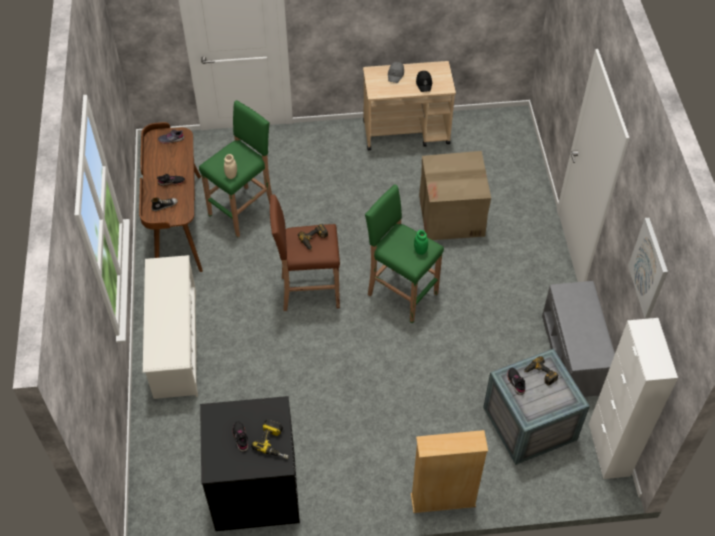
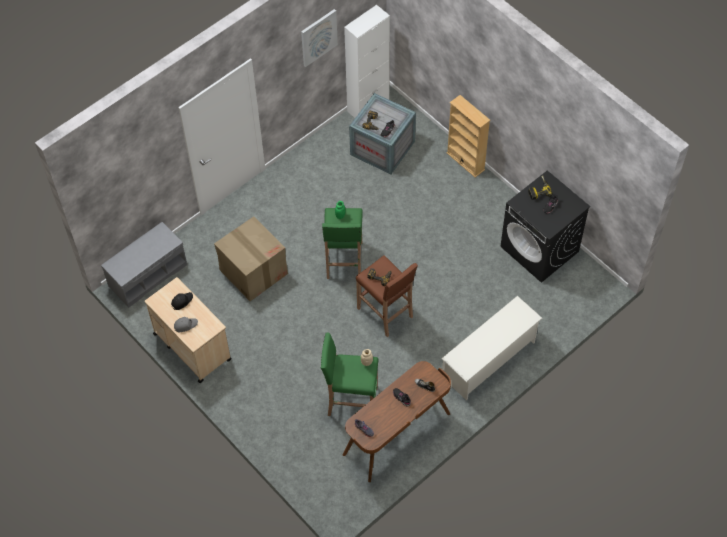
camera: 125 degrees left, 5 degrees up
grey bench [542,281,615,397] -> grey bench moved to [101,222,187,308]

